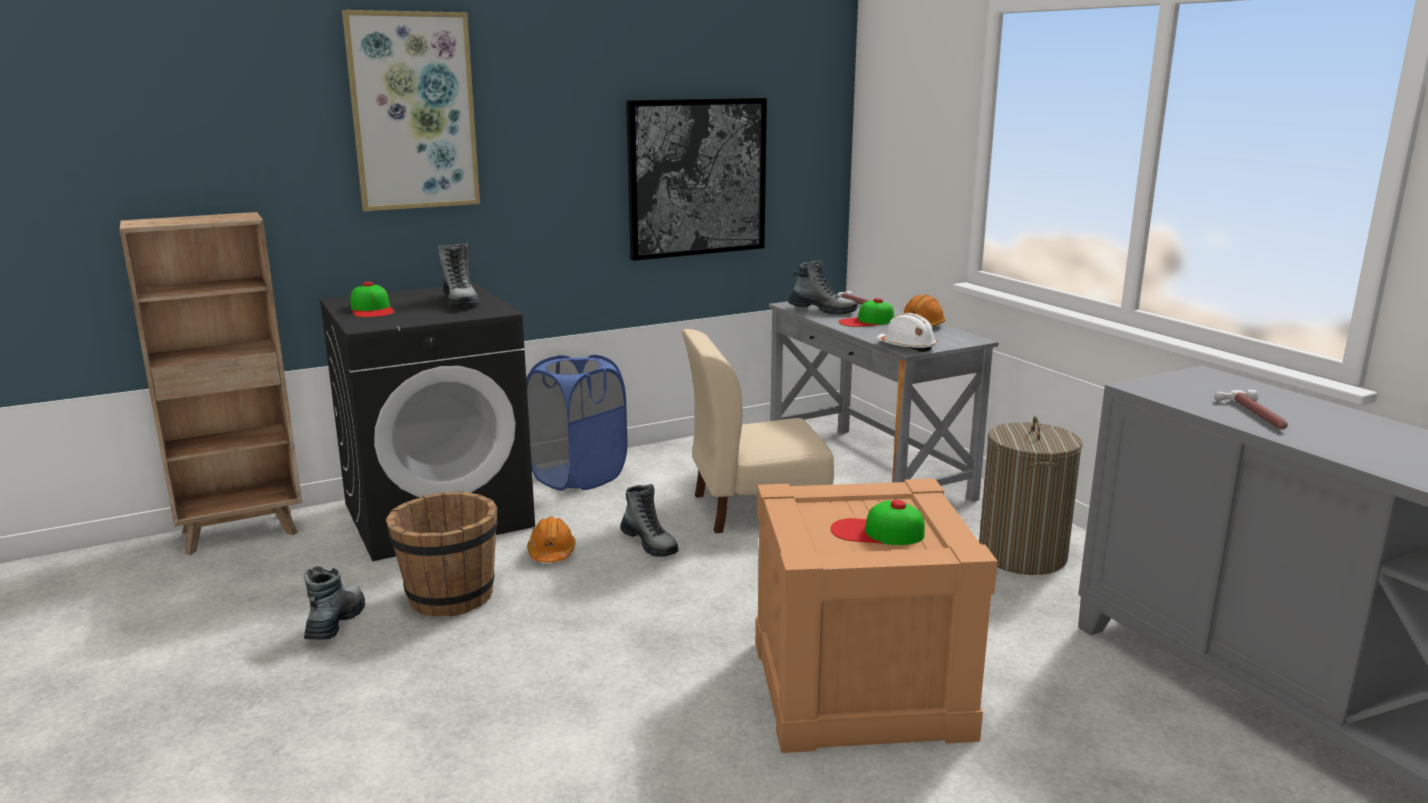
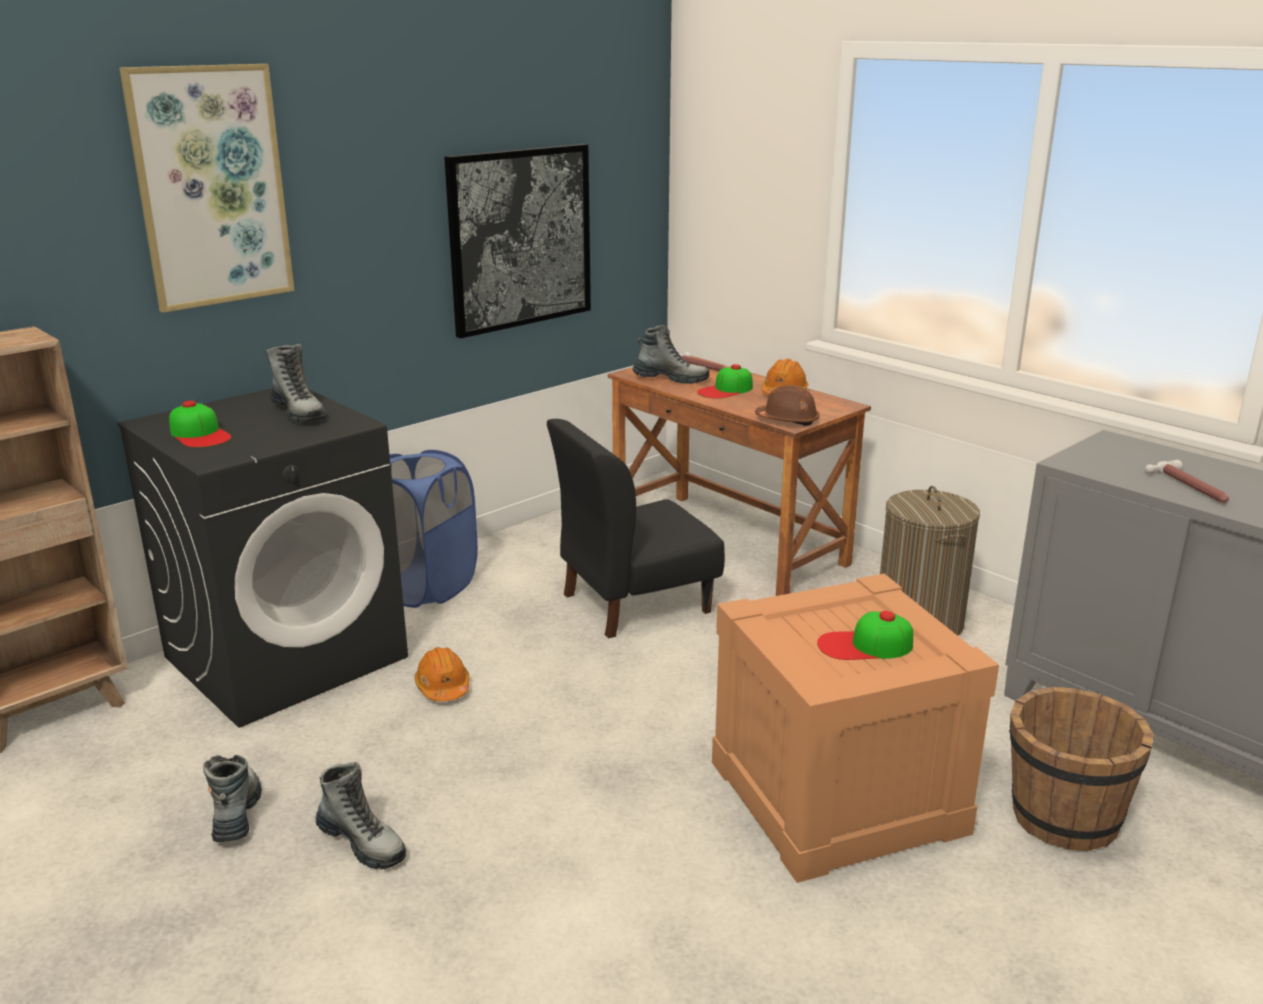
camera: 15 degrees left, 5 degrees up
brown bucket [386,492,498,617] -> brown bucket moved to [1009,687,1154,851]
boot [620,484,678,557] -> boot moved to [316,762,406,869]
beige chair [682,329,834,533] -> black chair [547,419,725,639]
grey desk [768,295,999,502] -> brown desk [608,356,871,596]
white hard hat [877,313,937,352] -> brown hard hat [755,385,820,426]

